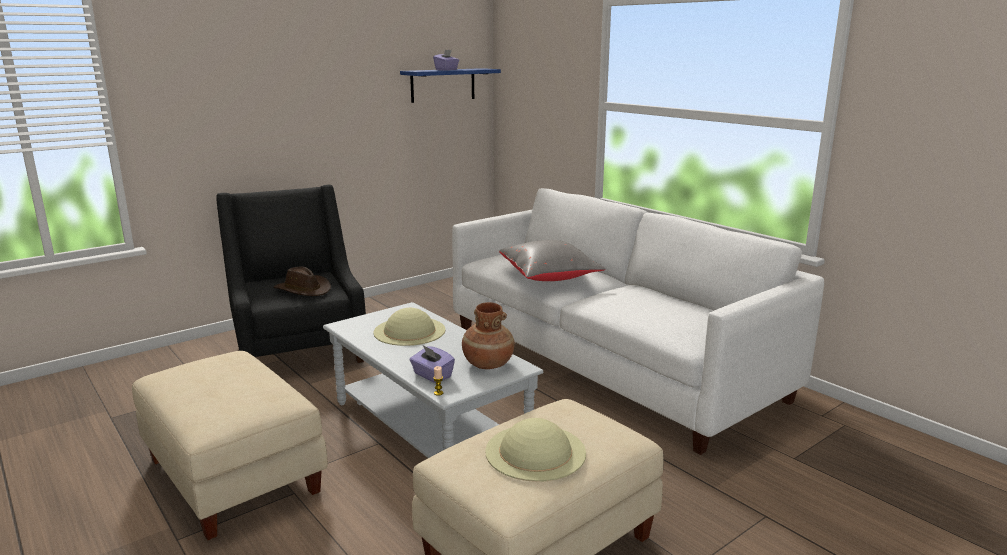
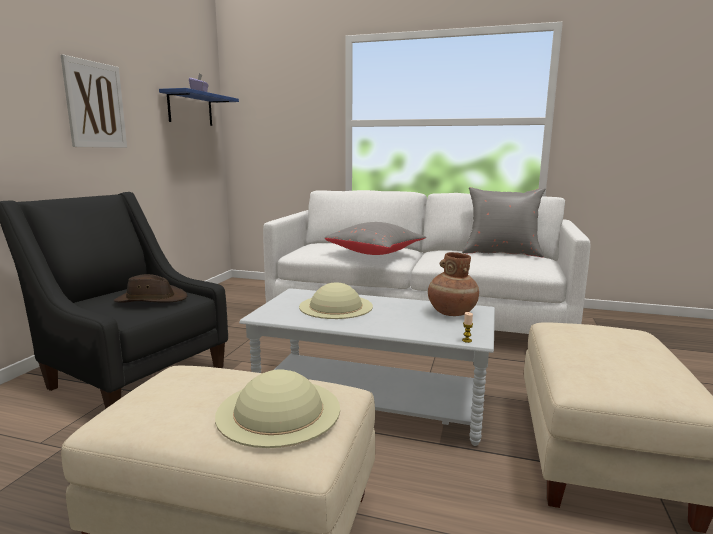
camera: 35 degrees left, 5 degrees down
purple tissue box [410,345,455,383] -> none
beige hat [485,418,586,482] -> beige hat moved to [215,369,340,448]
none -> picture [61,55,127,148]
none -> grey pillow [462,187,545,258]

